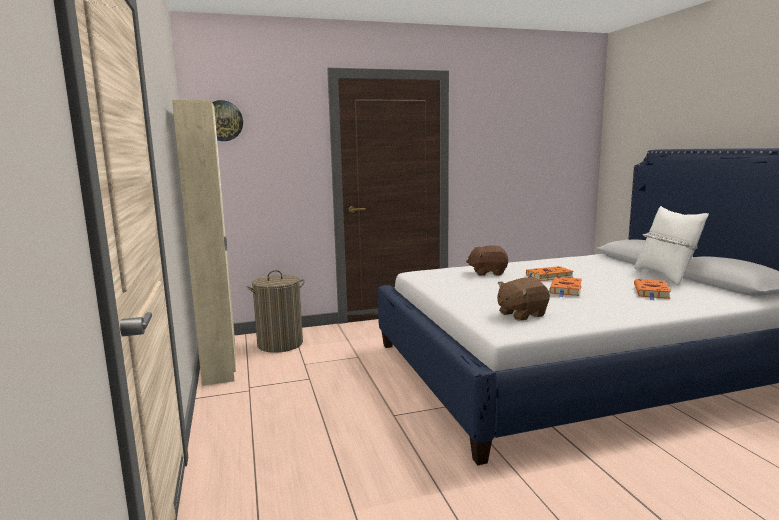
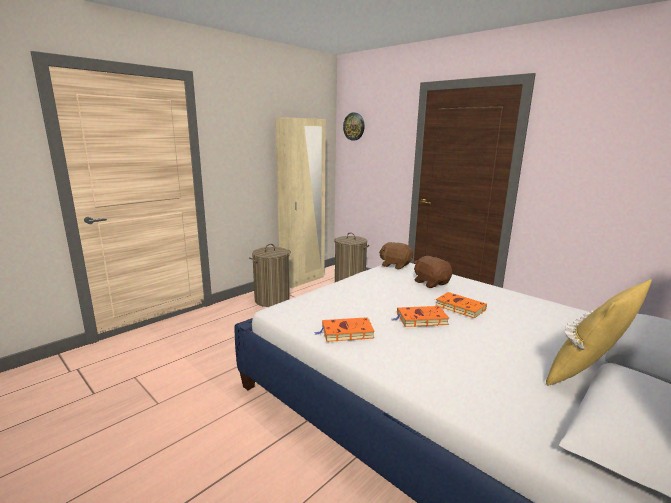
camera: 60 degrees right, 5 degrees up
brown plush toy [497,278,550,321] -> brown plush toy moved to [379,242,413,270]
white pillow [634,206,709,285] -> yellow pillow [546,279,652,386]
orange book [634,279,671,301] -> orange book moved to [314,317,375,342]
none -> laundry basket [249,244,291,307]

